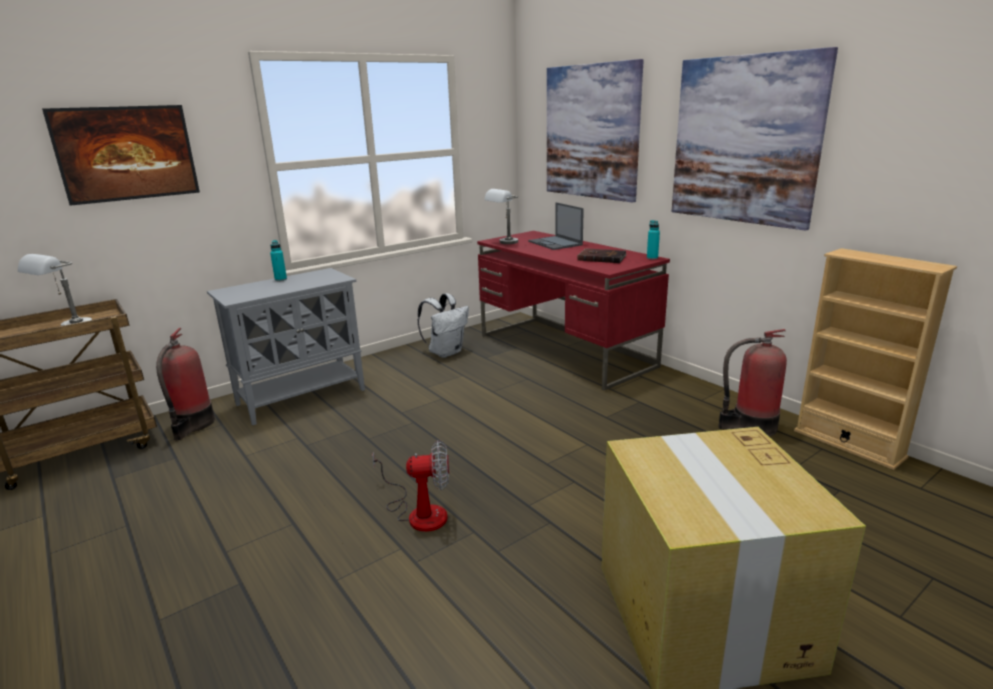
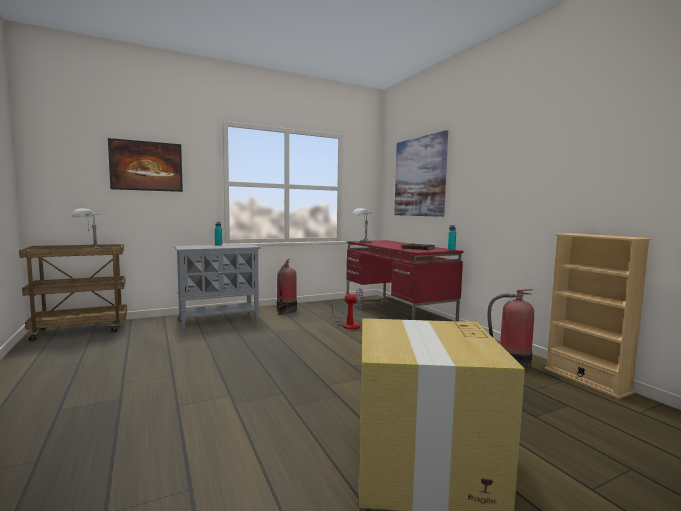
camera: 10 degrees right, 15 degrees down
fire extinguisher [156,328,215,440] -> fire extinguisher moved to [277,259,297,315]
fan [372,440,449,532] -> fan moved to [329,288,363,329]
white backpack [417,293,469,358] -> none
laptop [528,202,584,250] -> none
picture [671,47,838,231] -> none

